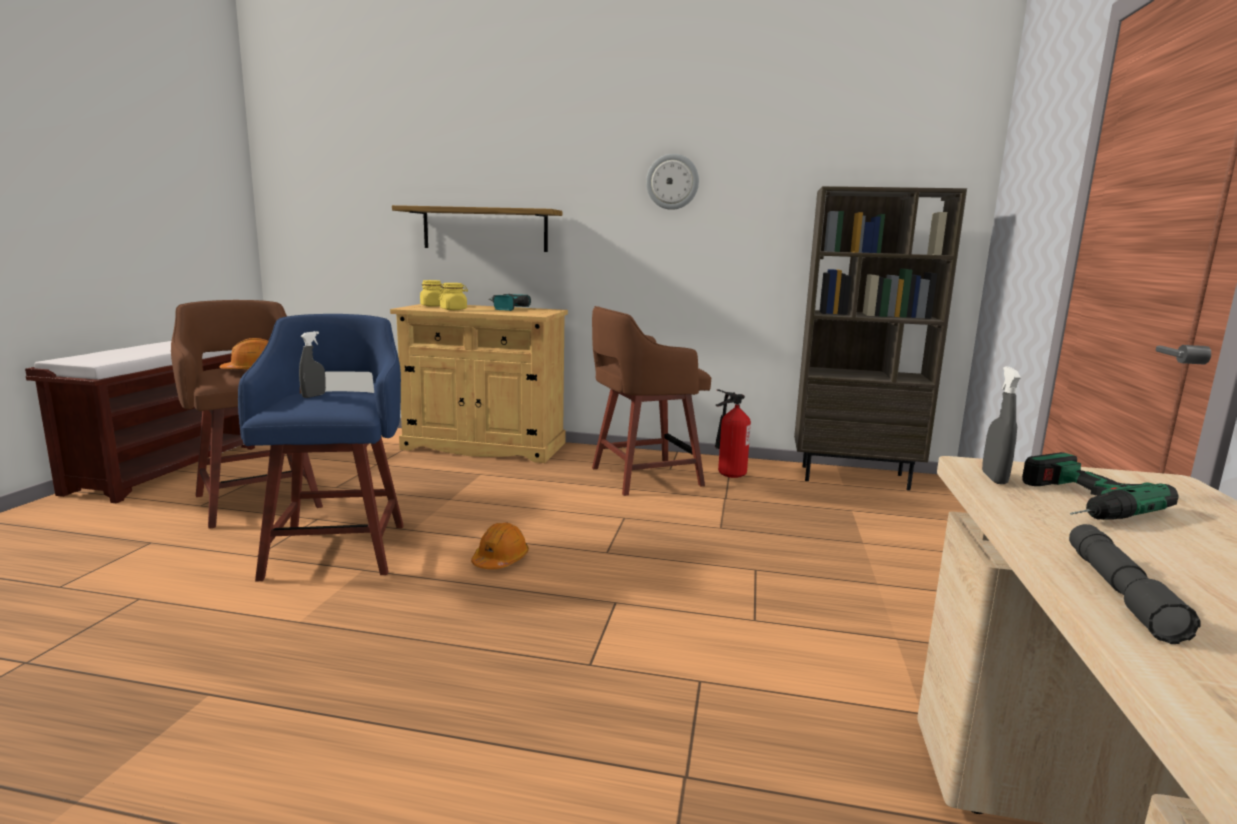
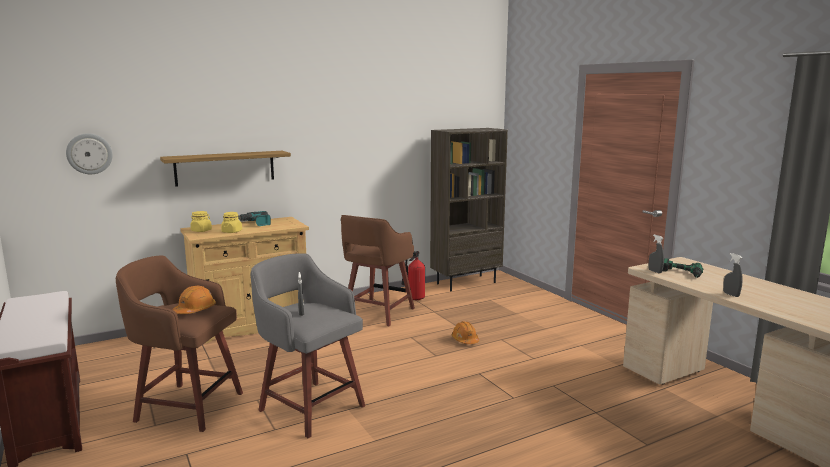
camera: 40 degrees left, 0 degrees up
blue stool [238,314,404,582] -> grey stool [251,253,365,438]
orange hard hat [471,522,529,569] -> orange hard hat moved to [452,321,479,344]
wall clock [646,154,699,210] -> wall clock moved to [66,133,113,174]
grey flashlight [1069,524,1201,644] -> grey spray bottle [723,253,743,297]

